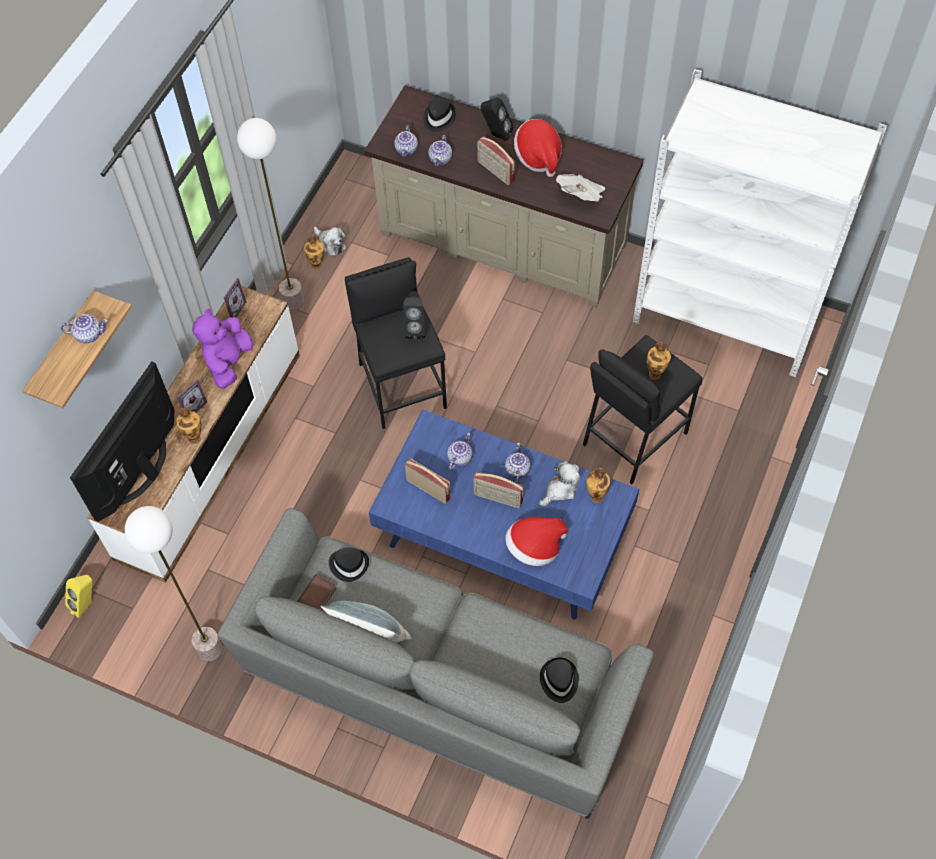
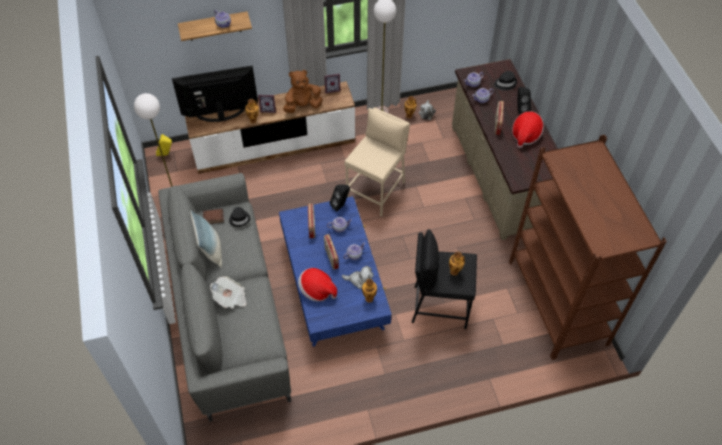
camera: 50 degrees right, 5 degrees down
purple plush toy [192,309,253,388] -> brown plush toy [283,70,323,113]
black stool [345,257,447,429] -> beige stool [344,107,410,217]
black speaker [403,291,425,340] -> black speaker moved to [330,184,350,212]
black hat [540,658,579,703] -> none
newspaper [556,174,605,202] -> newspaper moved to [210,276,246,308]
white bookcase [633,69,887,377] -> brown bookcase [509,135,667,360]

